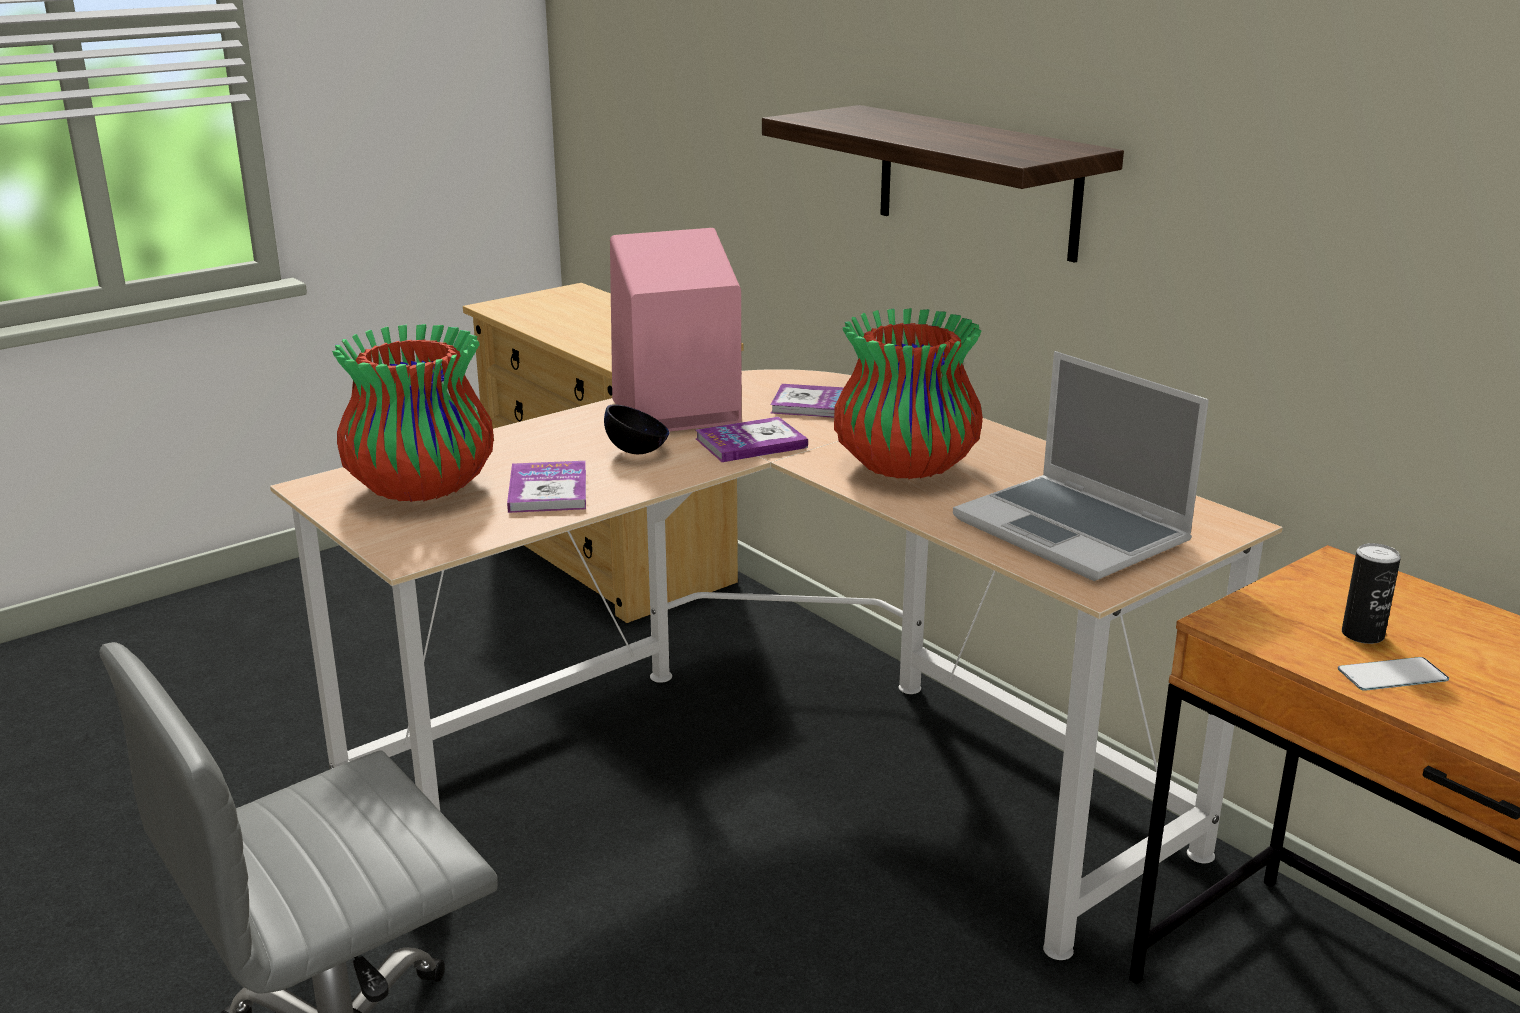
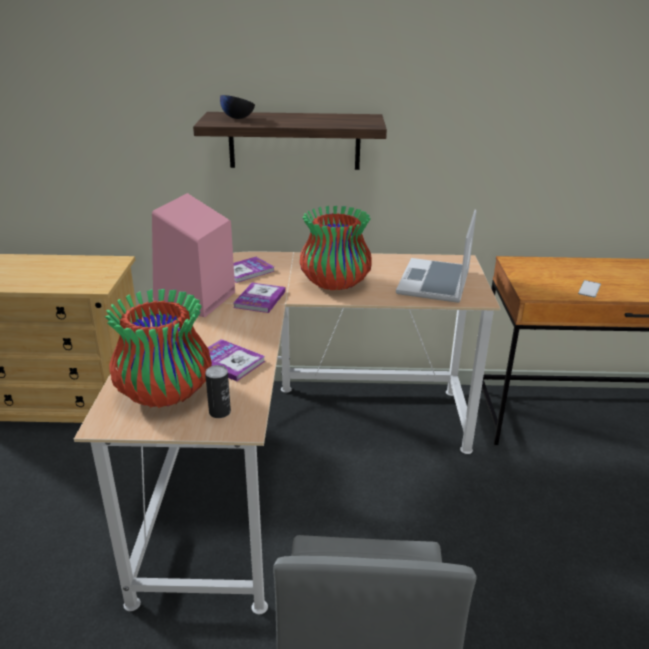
camera: 50 degrees left, 5 degrees up
black bowl [604,404,669,454] -> black bowl moved to [220,95,255,119]
laptop [953,351,1209,581] -> laptop turned 105 degrees clockwise [396,210,477,303]
can [1342,543,1401,644] -> can moved to [205,365,231,418]

